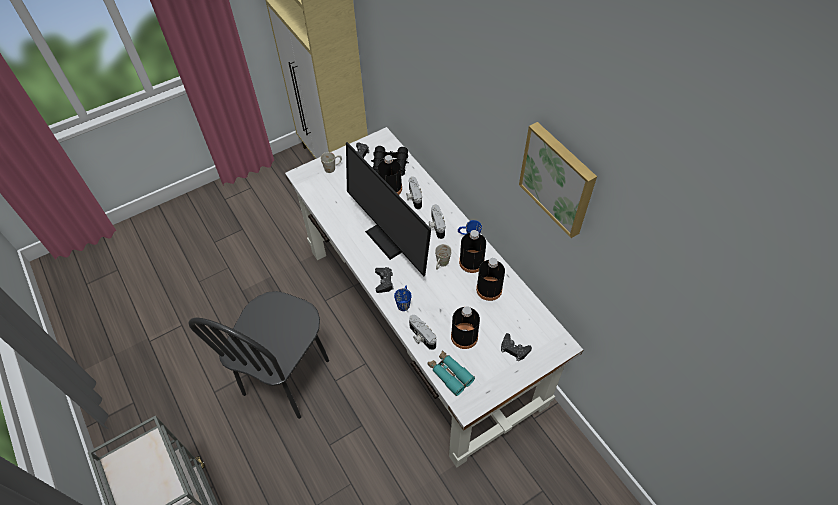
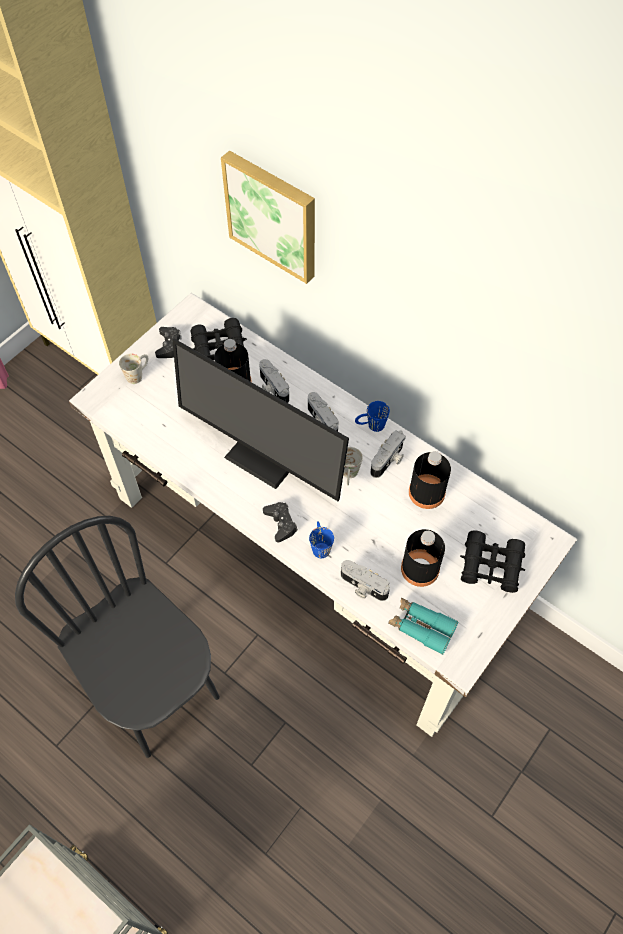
camera: 20 degrees left, 5 degrees up
black chair [189,291,329,419] -> black chair turned 135 degrees clockwise [15,516,220,758]
black bottle [459,230,486,273] -> camera [370,430,406,478]
black game controller [501,333,532,362] -> black binoculars [460,531,525,593]
picture [519,122,597,238] -> picture moved to [221,151,315,284]

